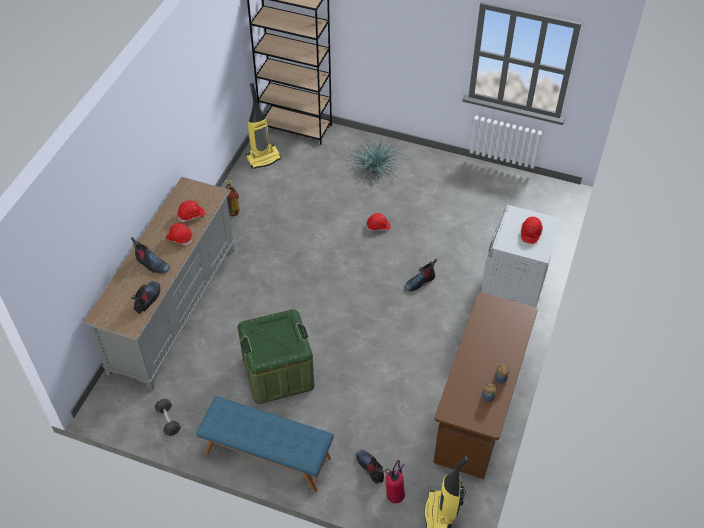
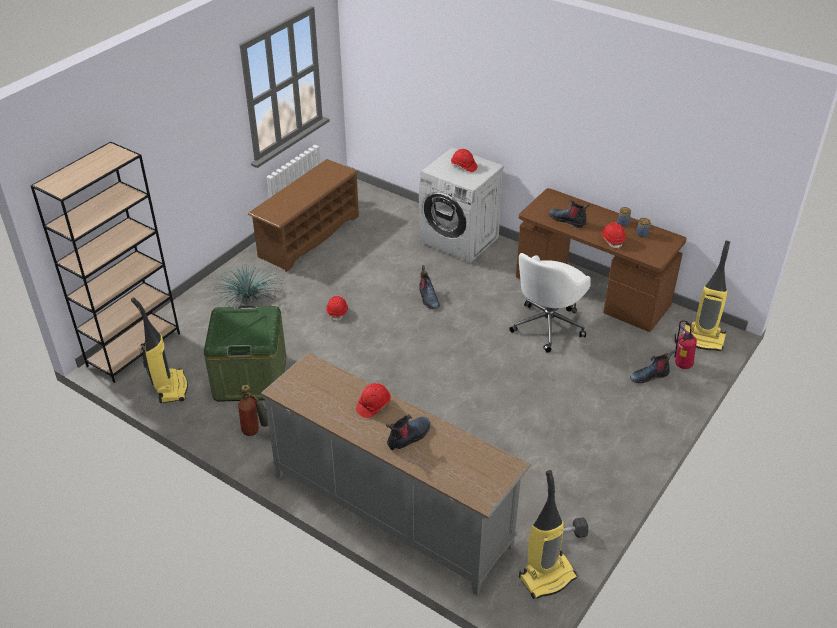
camera: 75 degrees left, 10 degrees down
boot [131,281,161,314] -> boot moved to [549,200,590,228]
red hard hat [177,200,205,222] -> red hard hat moved to [601,222,626,249]
blue bench [196,396,334,492] -> none
green storage box [238,309,314,404] -> green storage box moved to [204,305,286,402]
none -> brown shoe rack [248,159,359,272]
none -> white office chair [509,253,591,353]
none -> vacuum cleaner [519,470,578,599]

